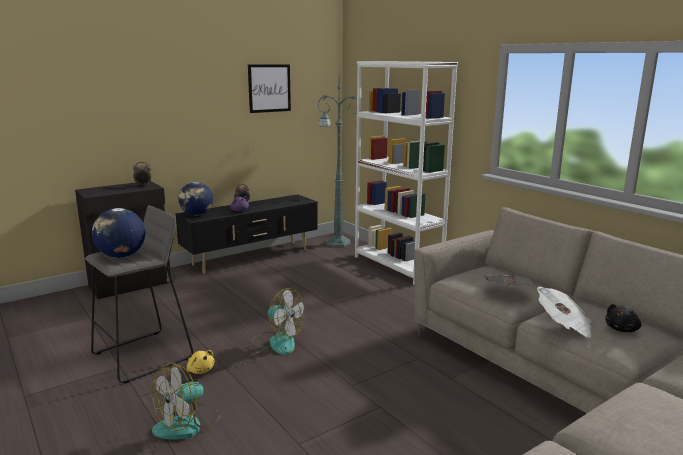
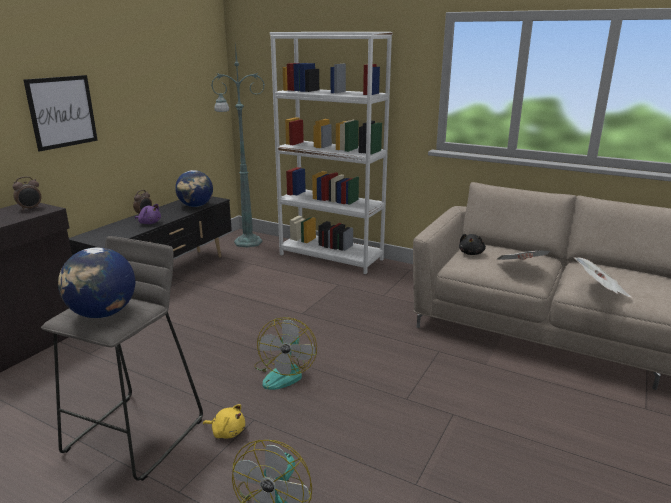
camera: 25 degrees left, 5 degrees up
globe [179,182,213,215] -> globe moved to [175,170,213,207]
picture [248,64,291,113] -> picture moved to [23,75,98,152]
fan [248,288,306,355] -> fan turned 90 degrees clockwise [254,317,317,390]
black plush toy [605,304,641,332] -> black plush toy moved to [459,234,486,255]

